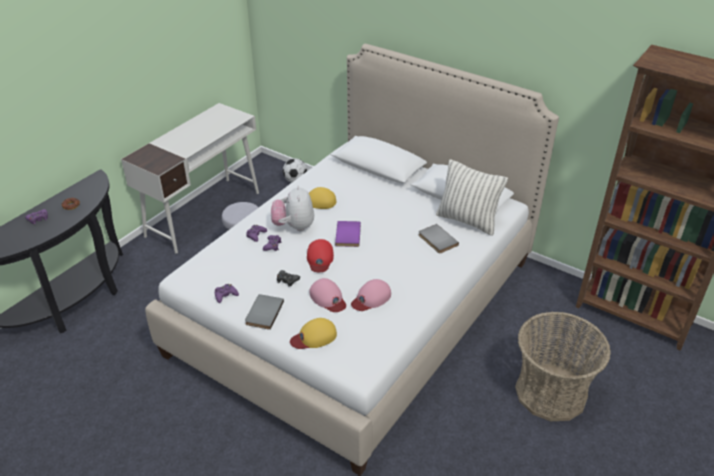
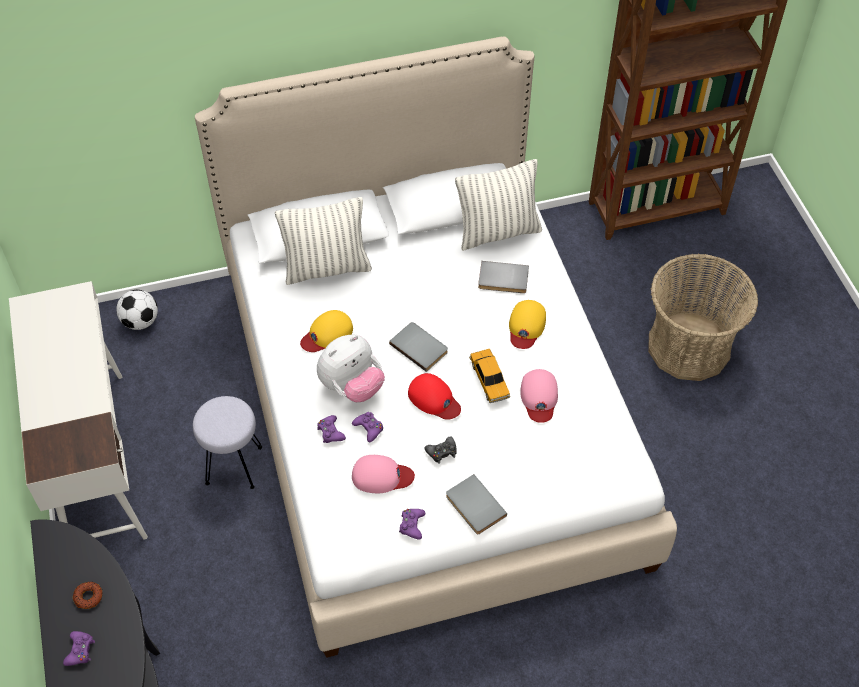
camera: 50 degrees left, 15 degrees up
plush toy [271,185,314,232] -> plush toy turned 75 degrees counterclockwise [317,334,385,402]
yellow cap [290,318,337,349] -> yellow cap moved to [509,300,546,349]
pink cap [310,278,346,312] -> pink cap moved to [352,455,415,493]
purple book [335,221,361,247] -> grey book [389,322,448,372]
none -> pillow [275,197,372,285]
none -> toy car [469,349,510,403]

